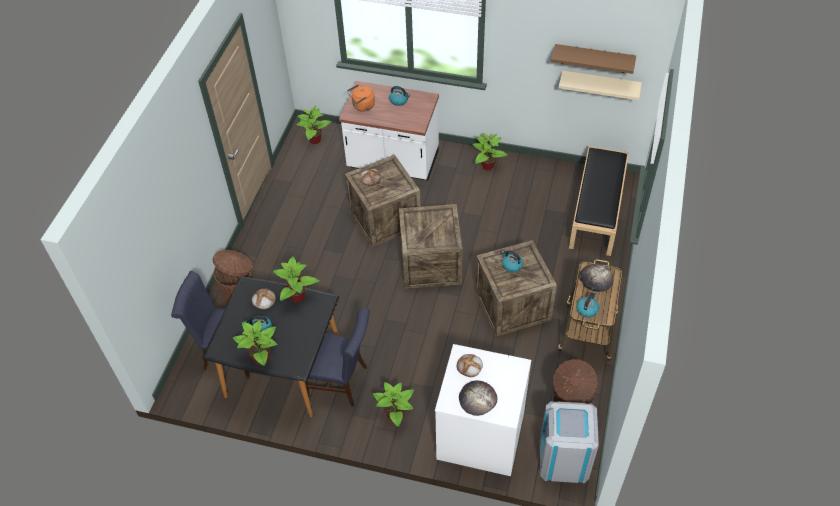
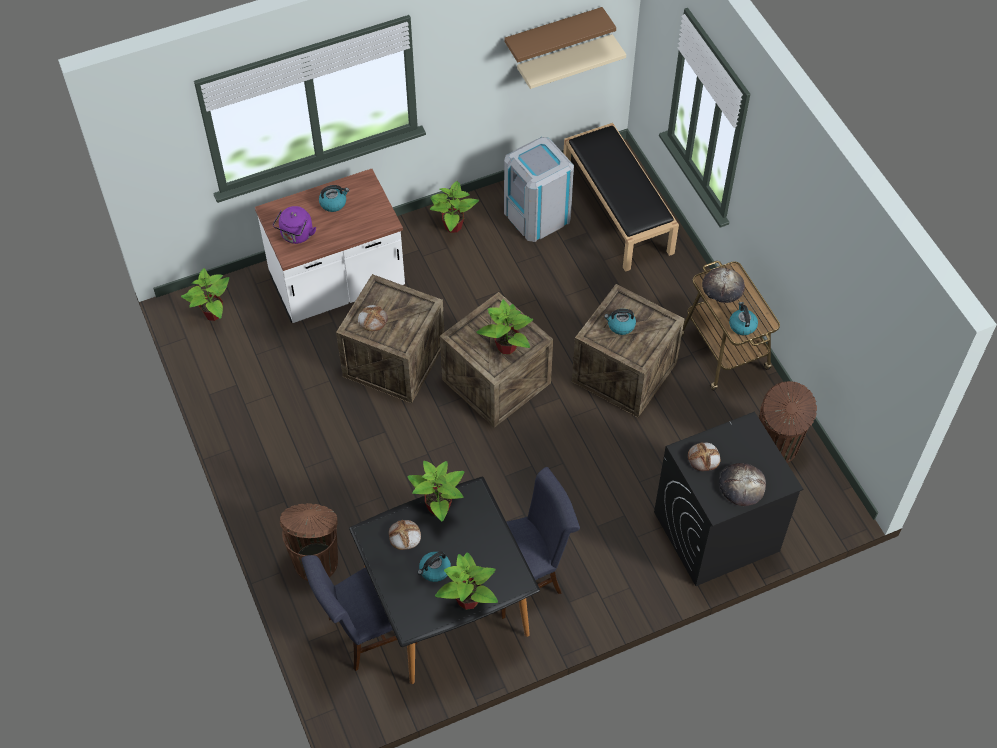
camera: 40 degrees left, 5 degrees up
orange kettle [347,85,375,112] -> purple kettle [273,206,316,244]
potted plant [373,382,414,427] -> potted plant moved to [476,299,534,354]
white washing machine [435,344,531,476] -> black washing machine [654,412,803,586]
grey trash can [540,401,599,483] -> grey trash can moved to [504,137,574,242]

